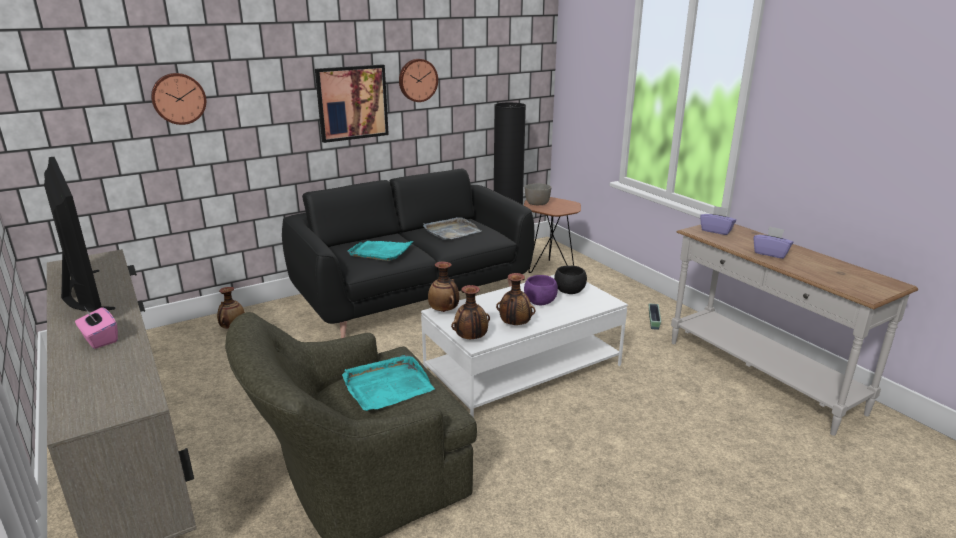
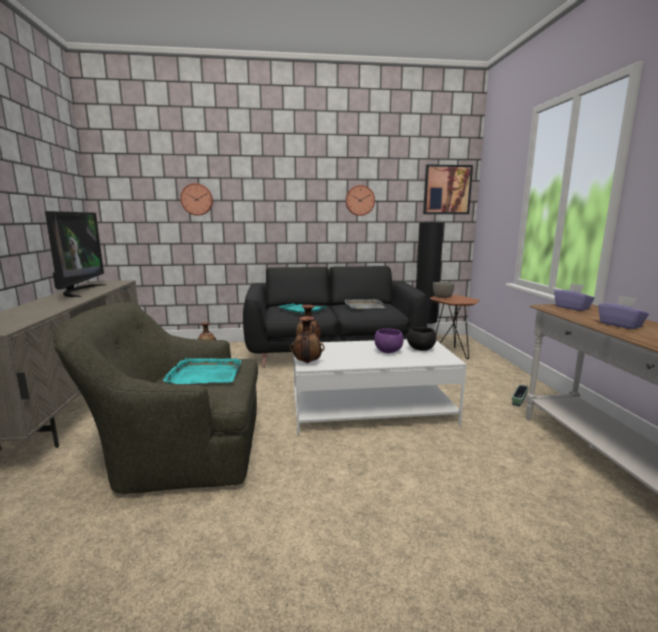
camera: 25 degrees right, 10 degrees down
pink tissue box [75,307,118,349] -> none
picture [315,64,389,143] -> picture moved to [423,164,473,214]
vase [496,273,535,325] -> none

